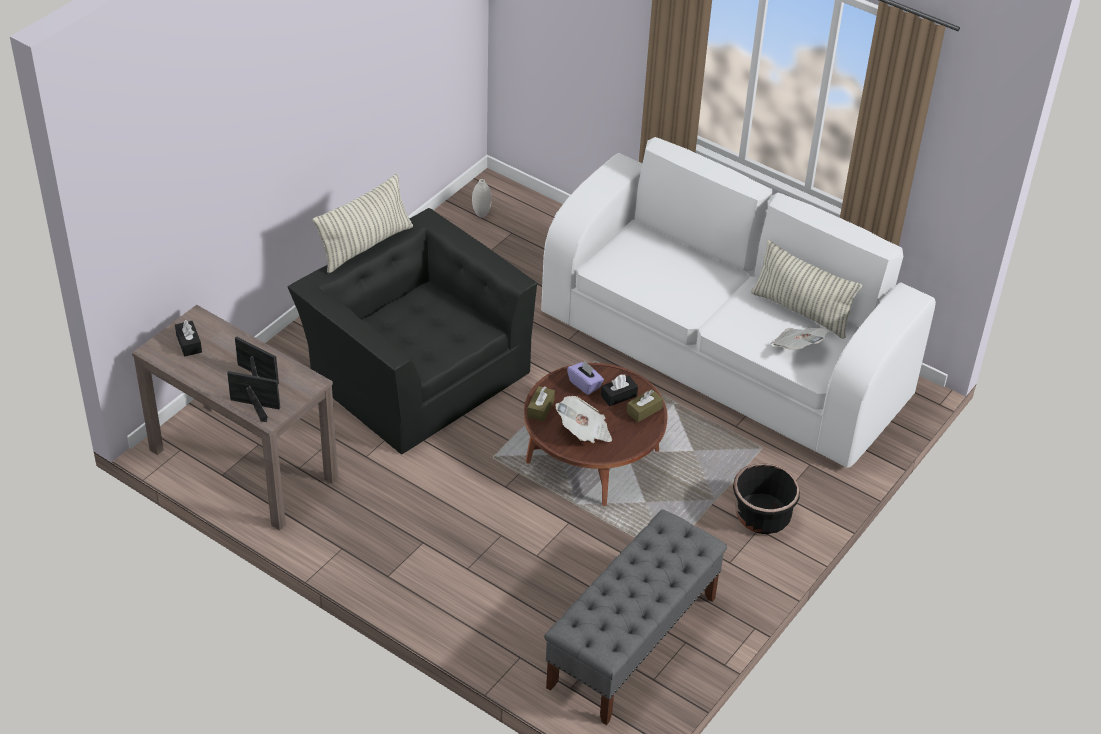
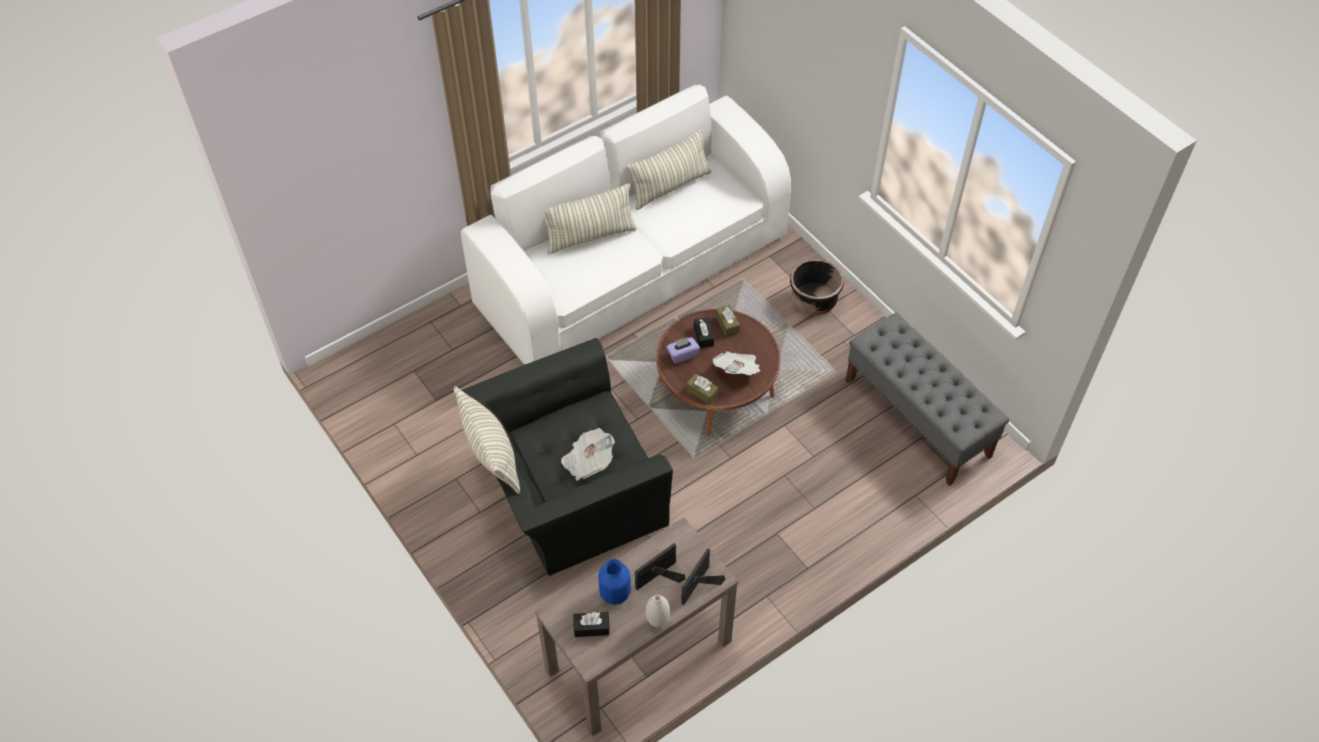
camera: 70 degrees left, 10 degrees up
white vase [472,179,492,217] -> white vase moved to [646,595,670,628]
newspaper [770,328,829,350] -> newspaper moved to [561,428,615,481]
none -> pillow [544,183,637,254]
none -> blue vase [598,559,631,605]

